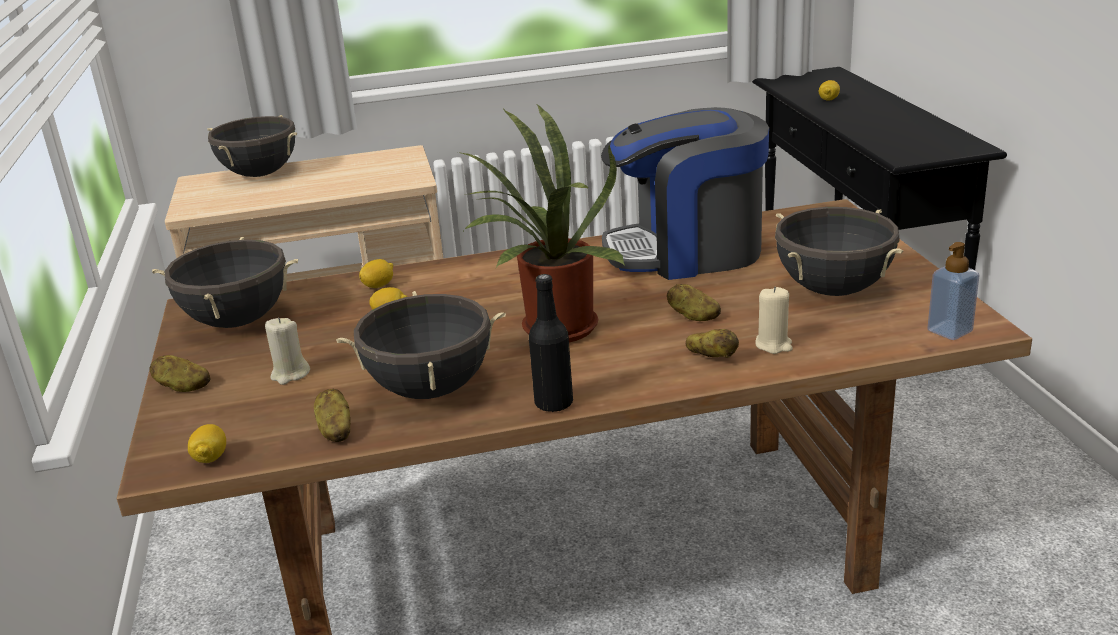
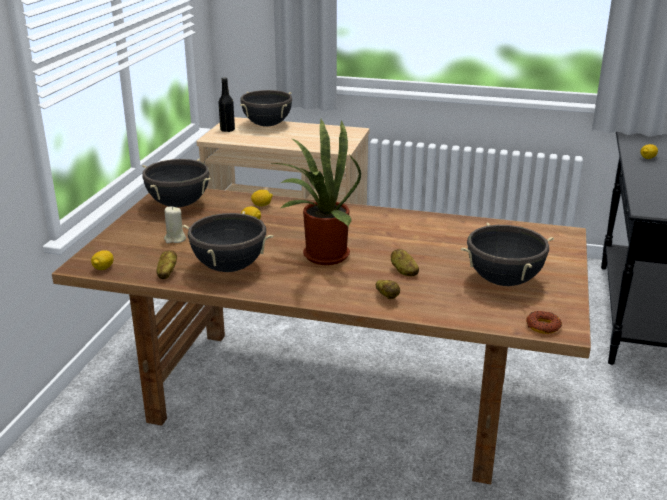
camera: 25 degrees right, 0 degrees up
potato [149,355,210,392] -> none
black bottle [529,274,573,412] -> black bottle moved to [219,78,235,132]
coffee machine [601,107,769,280] -> none
beige candle [755,287,793,354] -> none
soap dispenser [927,242,980,340] -> donut [526,311,562,334]

